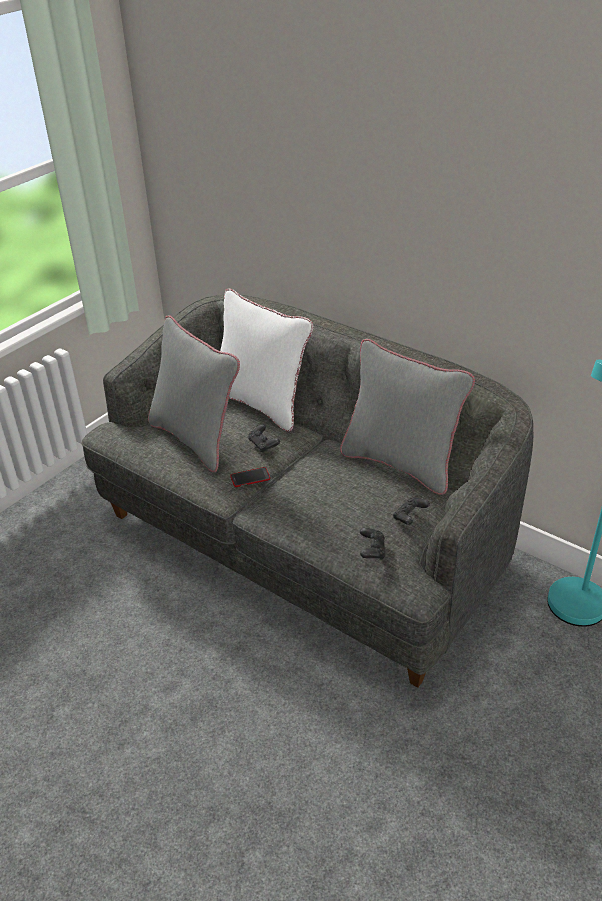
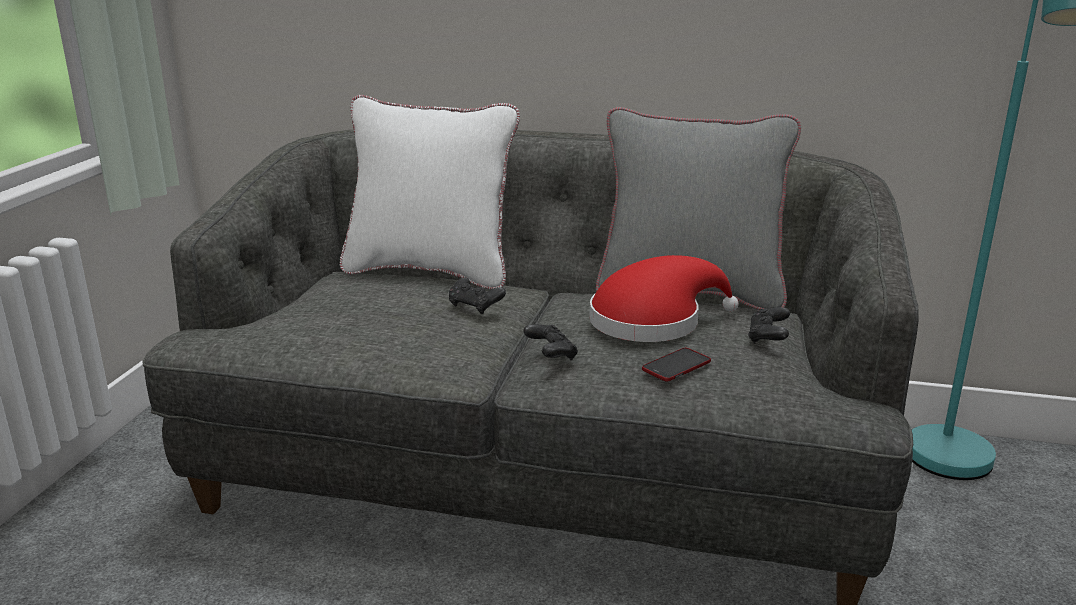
camera: 25 degrees left, 15 degrees down
grey pillow [148,316,240,472] -> none
phone [230,467,270,487] -> phone moved to [642,348,711,382]
black game controller [360,528,386,560] -> black game controller moved to [524,324,578,360]
none -> red hat [589,255,739,342]

